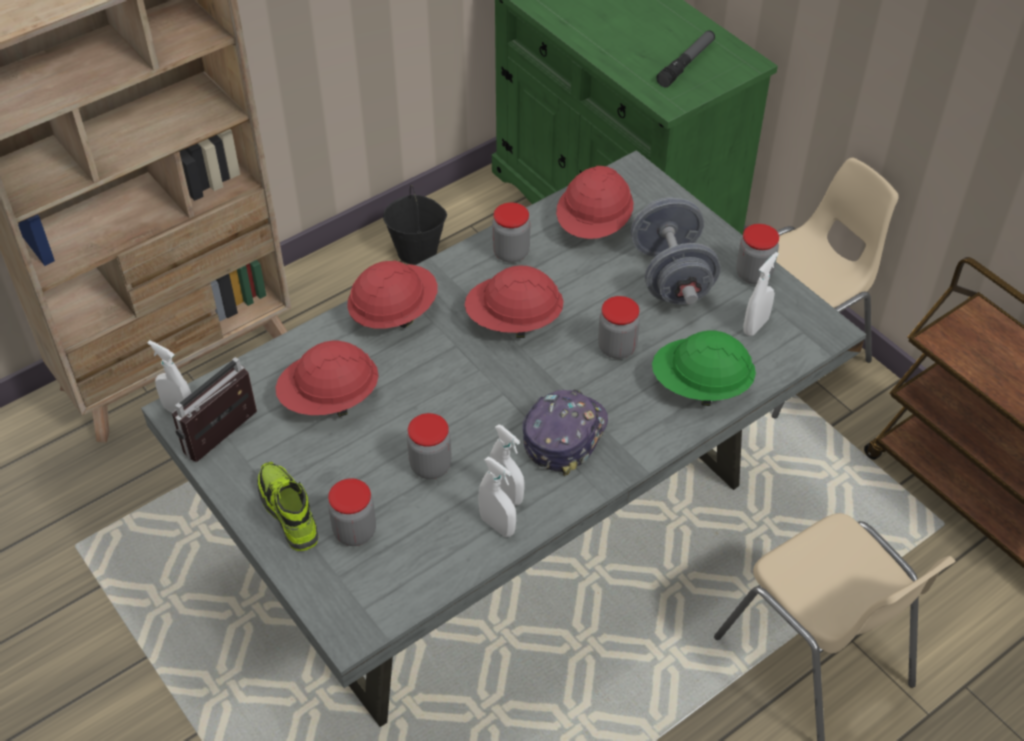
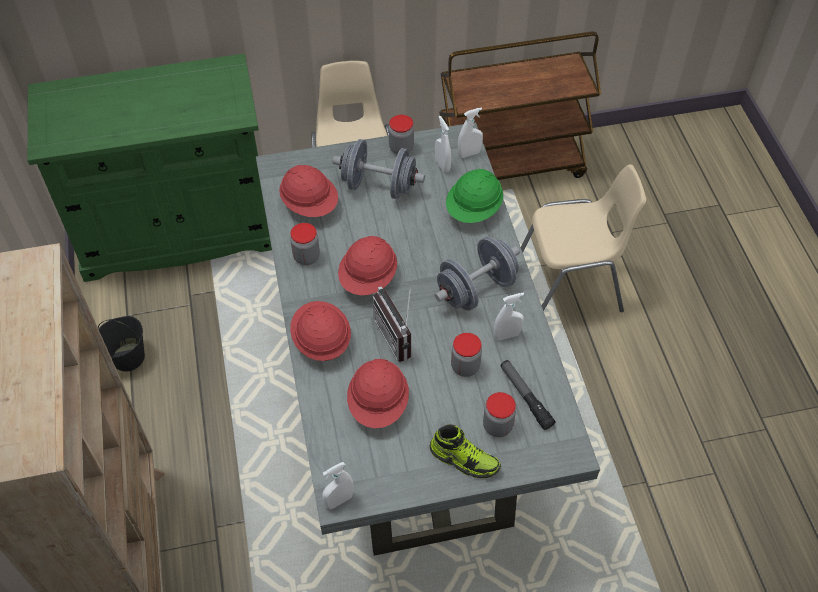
camera: 65 degrees left, 5 degrees up
radio [172,357,257,462] -> radio moved to [373,285,411,362]
shoe [257,462,318,551] -> shoe turned 150 degrees counterclockwise [429,424,501,478]
white spray bottle [478,457,516,537] -> white spray bottle moved to [458,107,483,158]
cap [523,390,608,476] -> grey dumbbell [435,237,520,311]
jar [598,296,640,359] -> none
flashlight [656,30,715,87] -> flashlight moved to [501,360,555,430]

